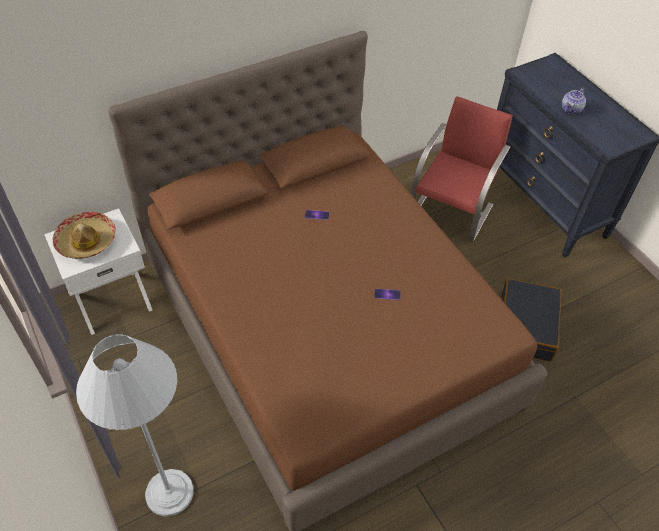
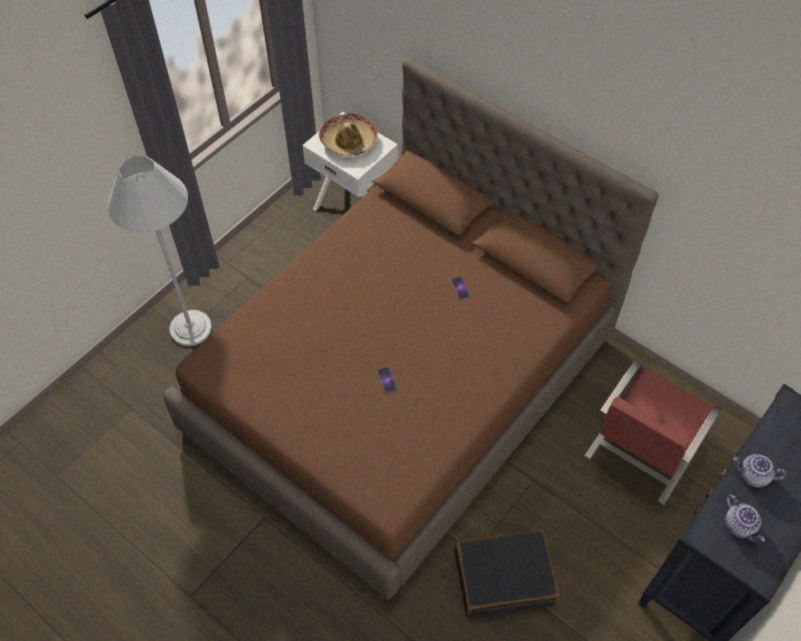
camera: 70 degrees right, 5 degrees up
red chair [411,96,513,242] -> red chair turned 120 degrees clockwise [584,361,722,505]
none -> teapot [725,495,765,542]

